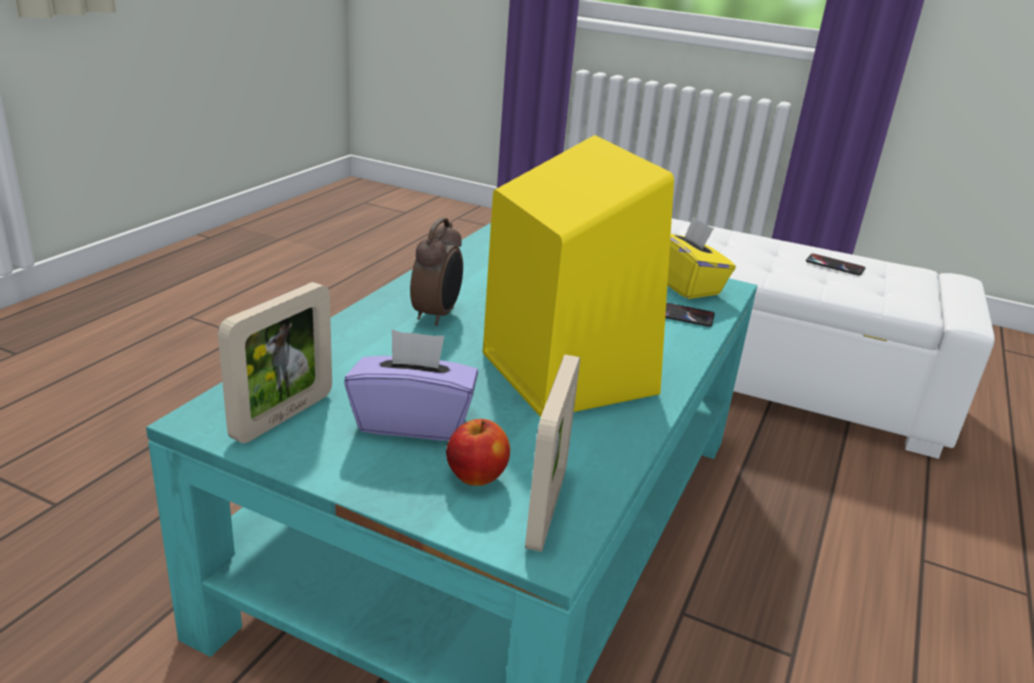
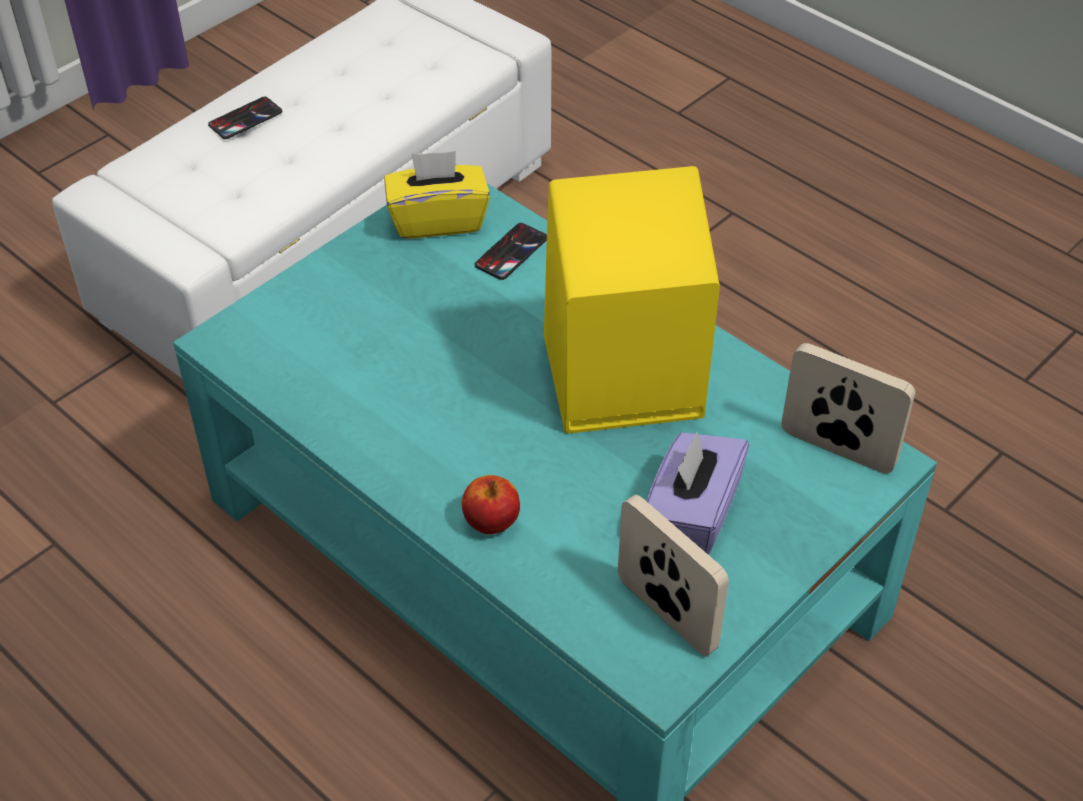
camera: 70 degrees left, 20 degrees up
alarm clock [410,218,463,326] -> none
apple [446,419,510,486] -> apple moved to [462,475,520,534]
phone [806,254,865,276] -> phone moved to [208,96,282,139]

